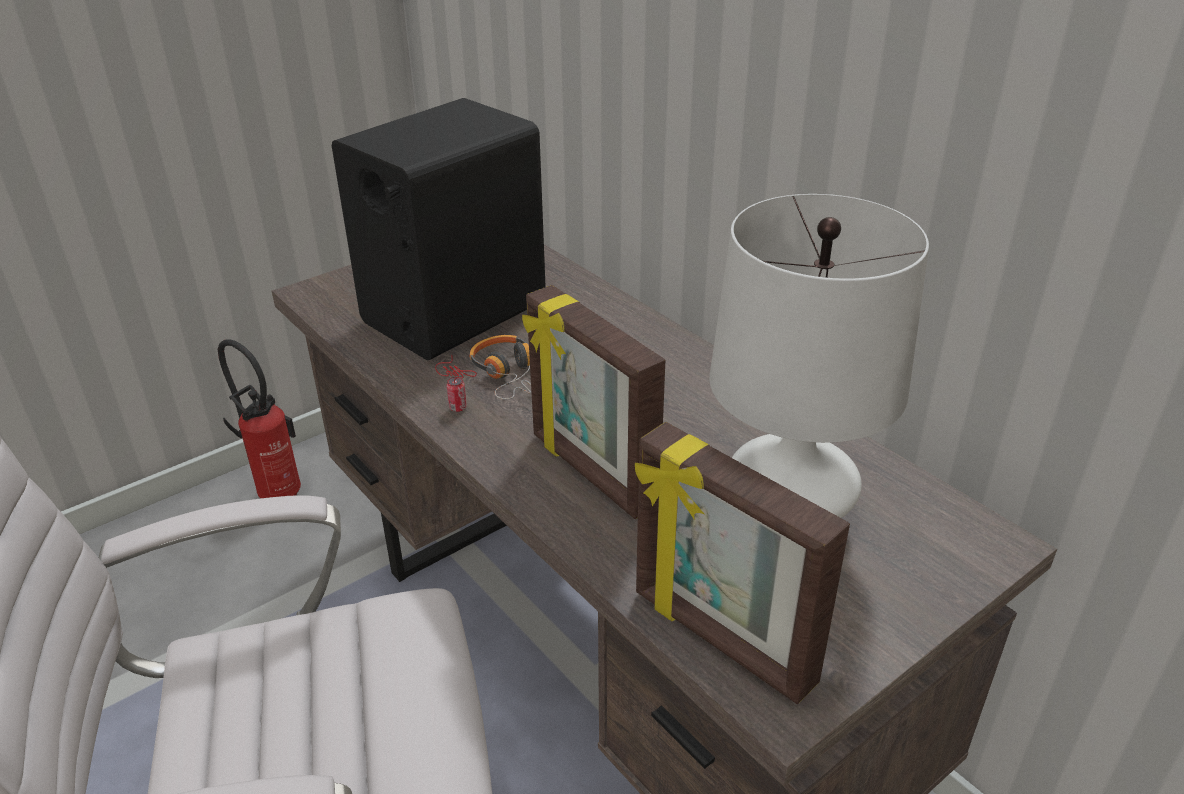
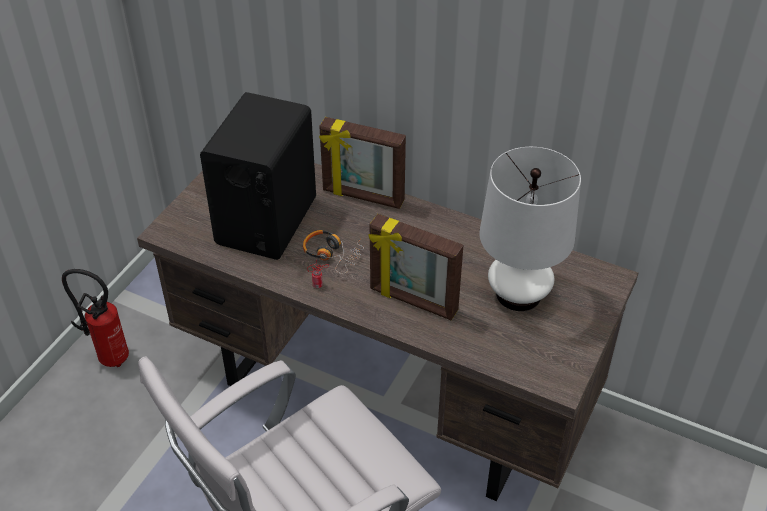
camera: 25 degrees left, 10 degrees up
picture frame [635,422,850,704] -> picture frame moved to [319,117,406,209]

